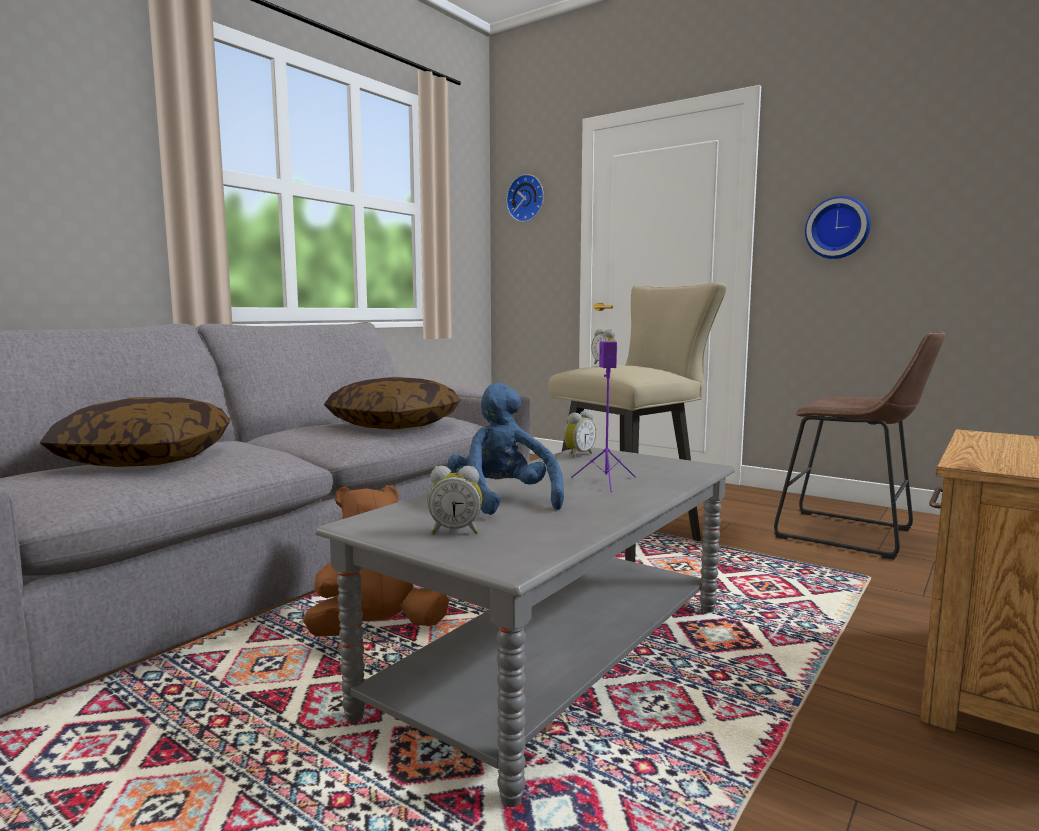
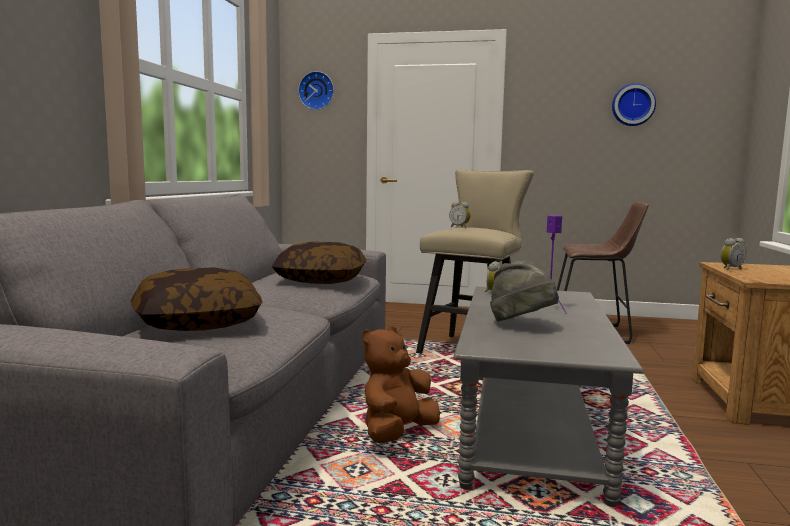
camera: 25 degrees left, 0 degrees up
alarm clock [427,466,482,534] -> alarm clock moved to [721,238,746,270]
blue plush toy [448,383,564,515] -> grey hat [490,260,559,322]
wall clock [805,196,871,259] -> wall clock moved to [612,83,656,126]

